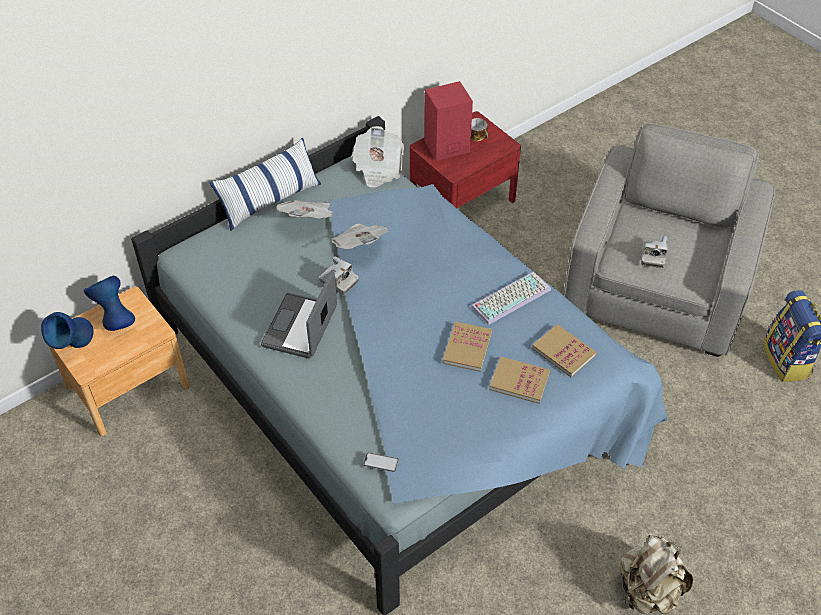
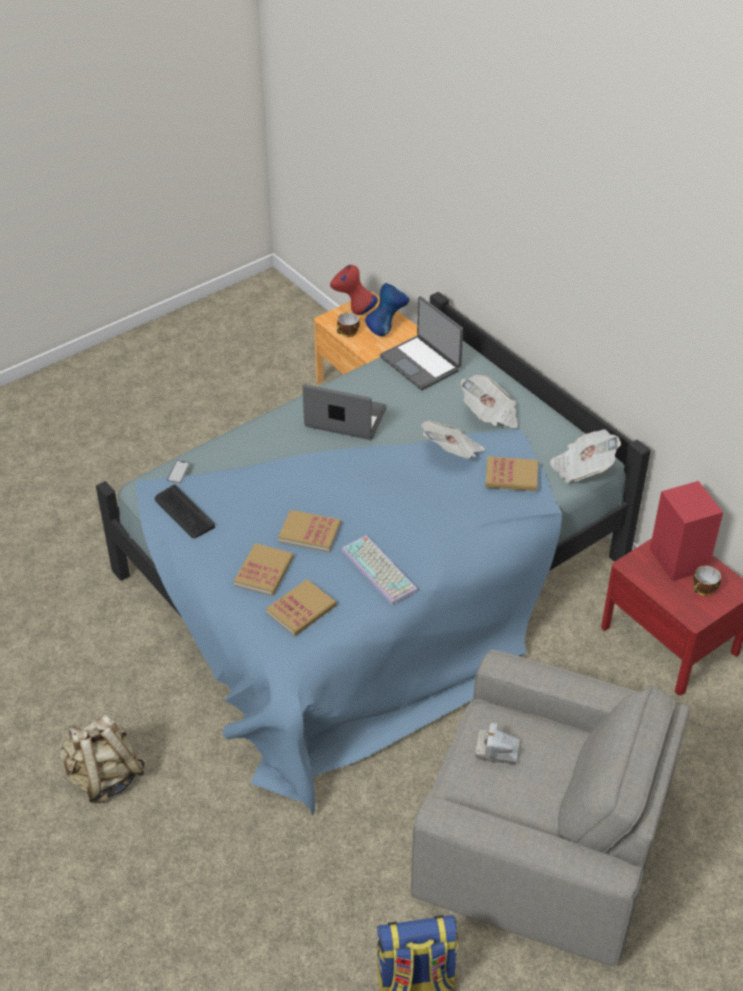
camera: 90 degrees right, 5 degrees down
blue vase [41,312,94,349] -> red vase [330,265,378,315]
pillow [209,138,321,231] -> none
camera [319,256,359,295] -> none
none -> keyboard [155,485,215,538]
none -> cup [337,312,360,337]
none -> laptop [380,296,463,390]
none -> book [485,456,538,491]

